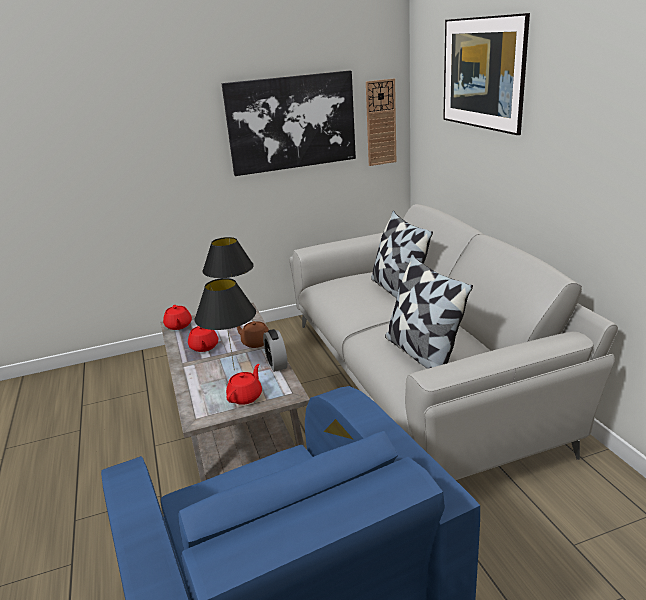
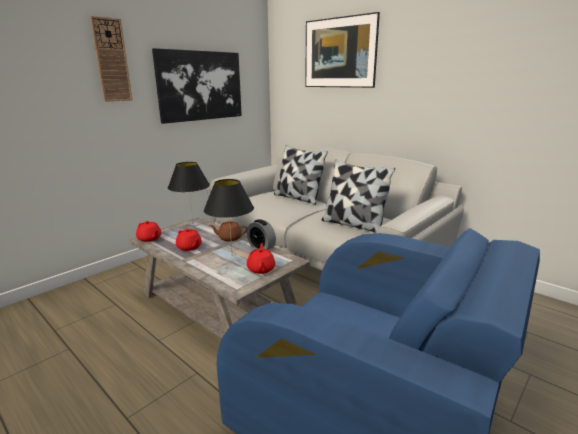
camera: 30 degrees left, 5 degrees down
wall clock [366,78,396,166] -> wall clock moved to [90,16,133,102]

